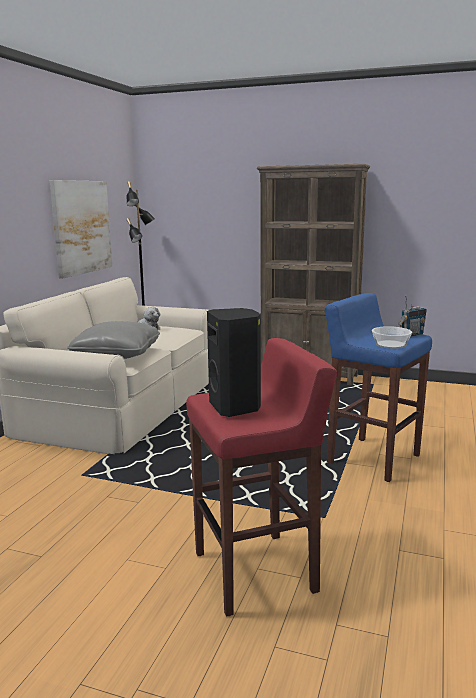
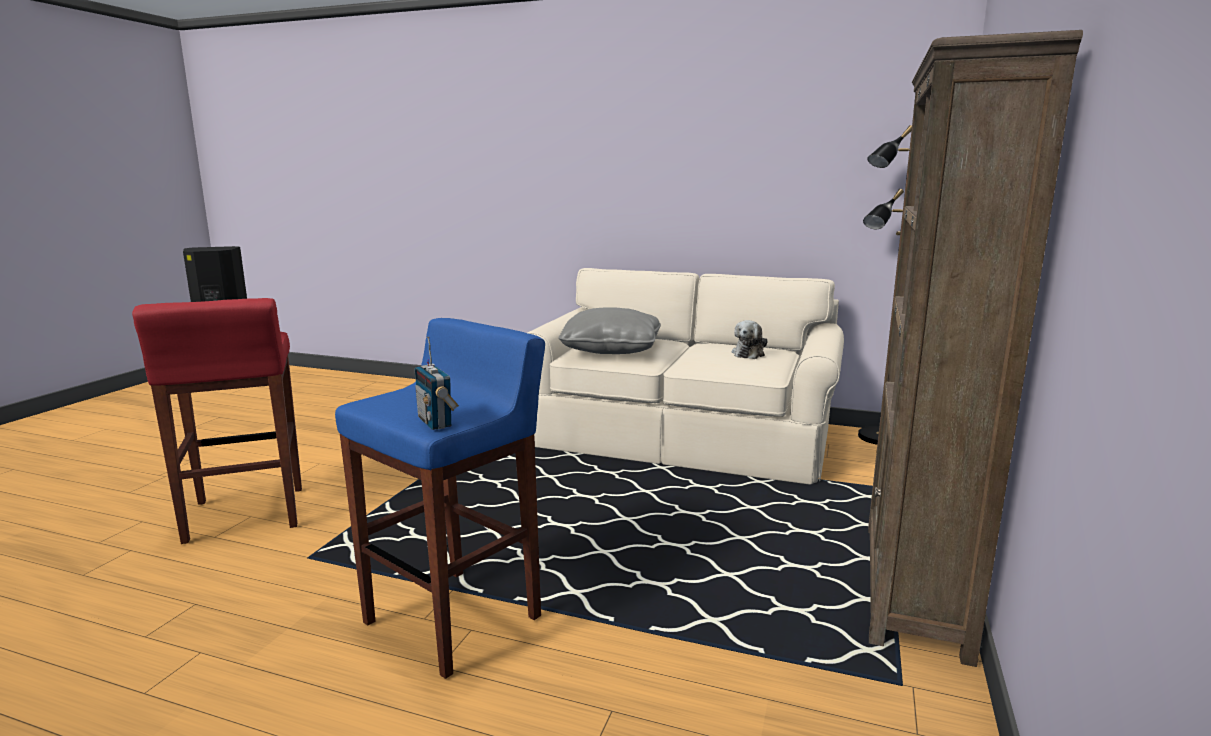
camera: 90 degrees right, 0 degrees up
picture [50,180,112,279] -> none
bowl [372,326,412,349] -> none

